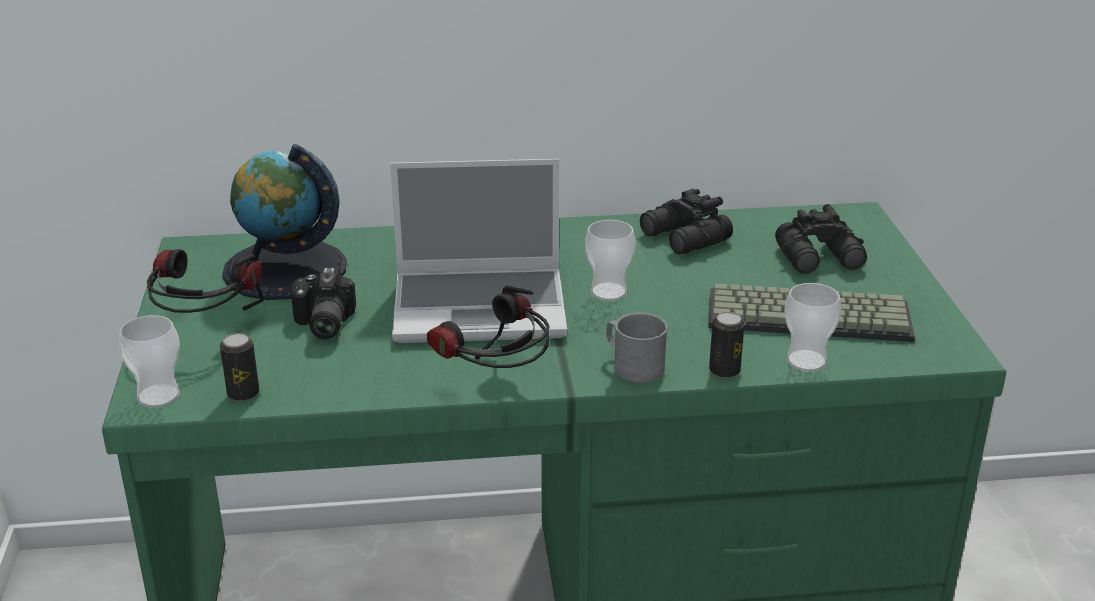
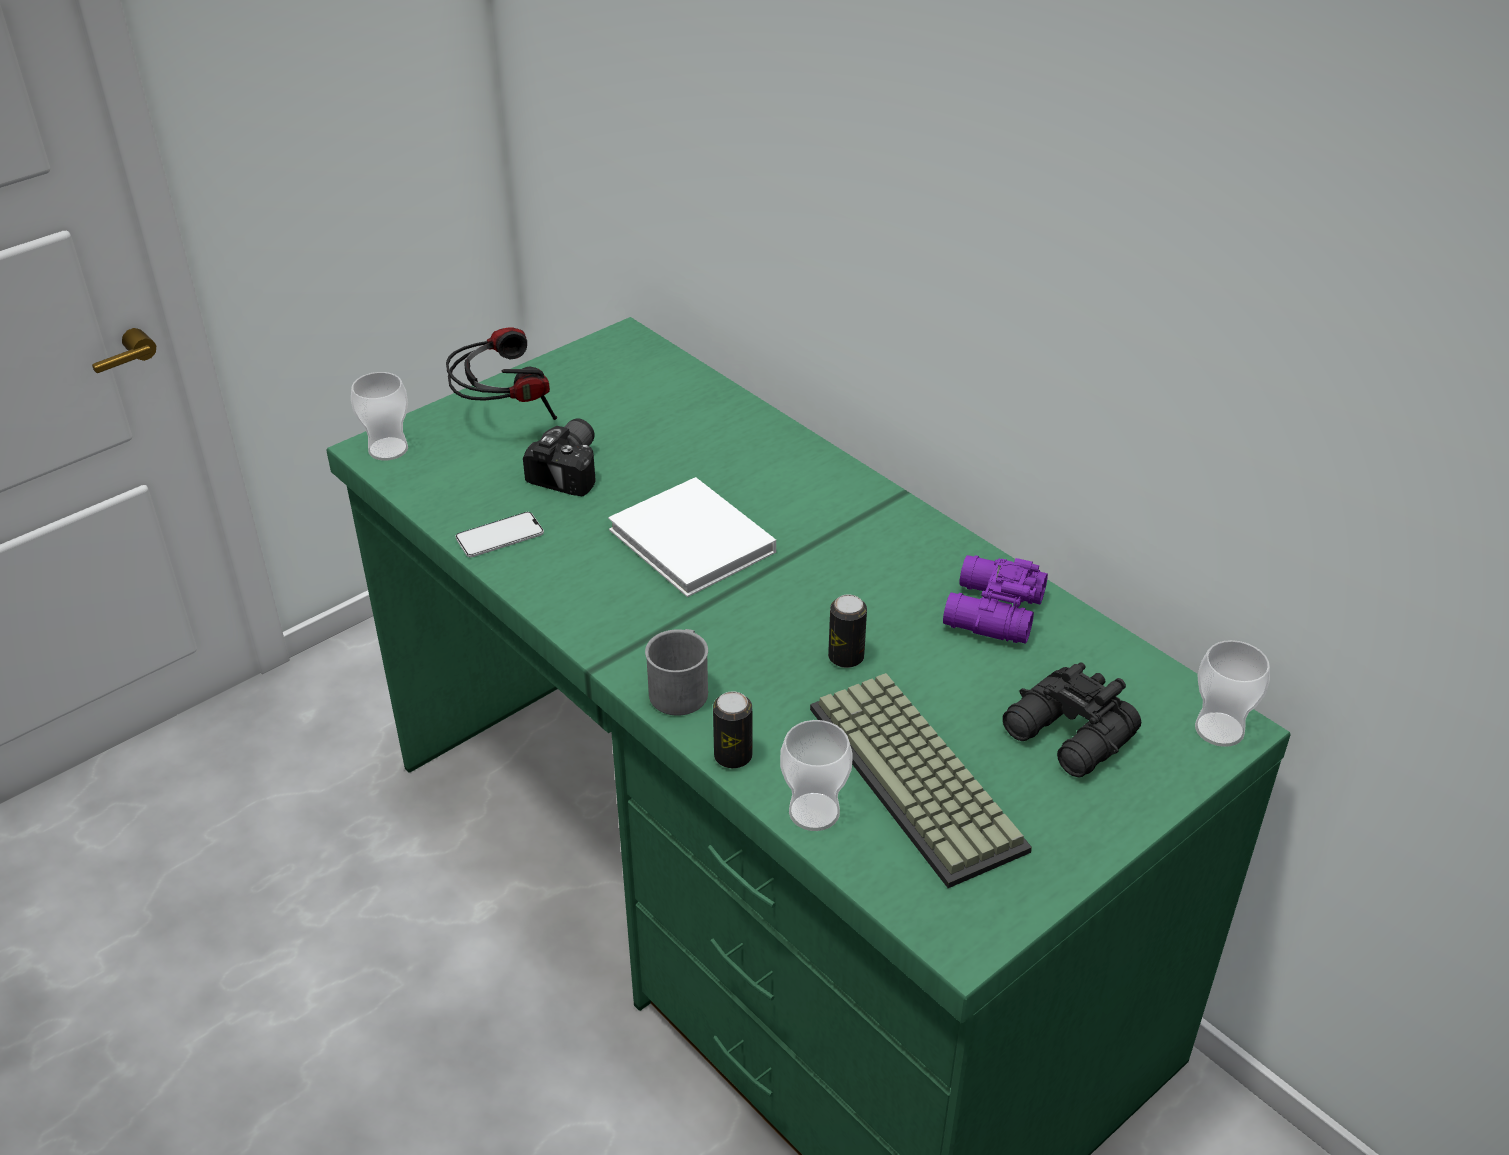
camera: 55 degrees right, 10 degrees up
can [220,333,259,401] -> can moved to [828,595,867,668]
globe [222,144,347,300] -> none
camera [291,267,356,339] -> camera turned 150 degrees clockwise [523,418,595,496]
laptop [390,159,567,343] -> white book [608,477,776,597]
headphones [427,285,549,368] -> none
cup [585,220,636,301] -> cup moved to [1195,640,1270,747]
black binoculars [640,189,733,254] -> purple binoculars [943,555,1048,644]
none -> phone [455,512,544,557]

